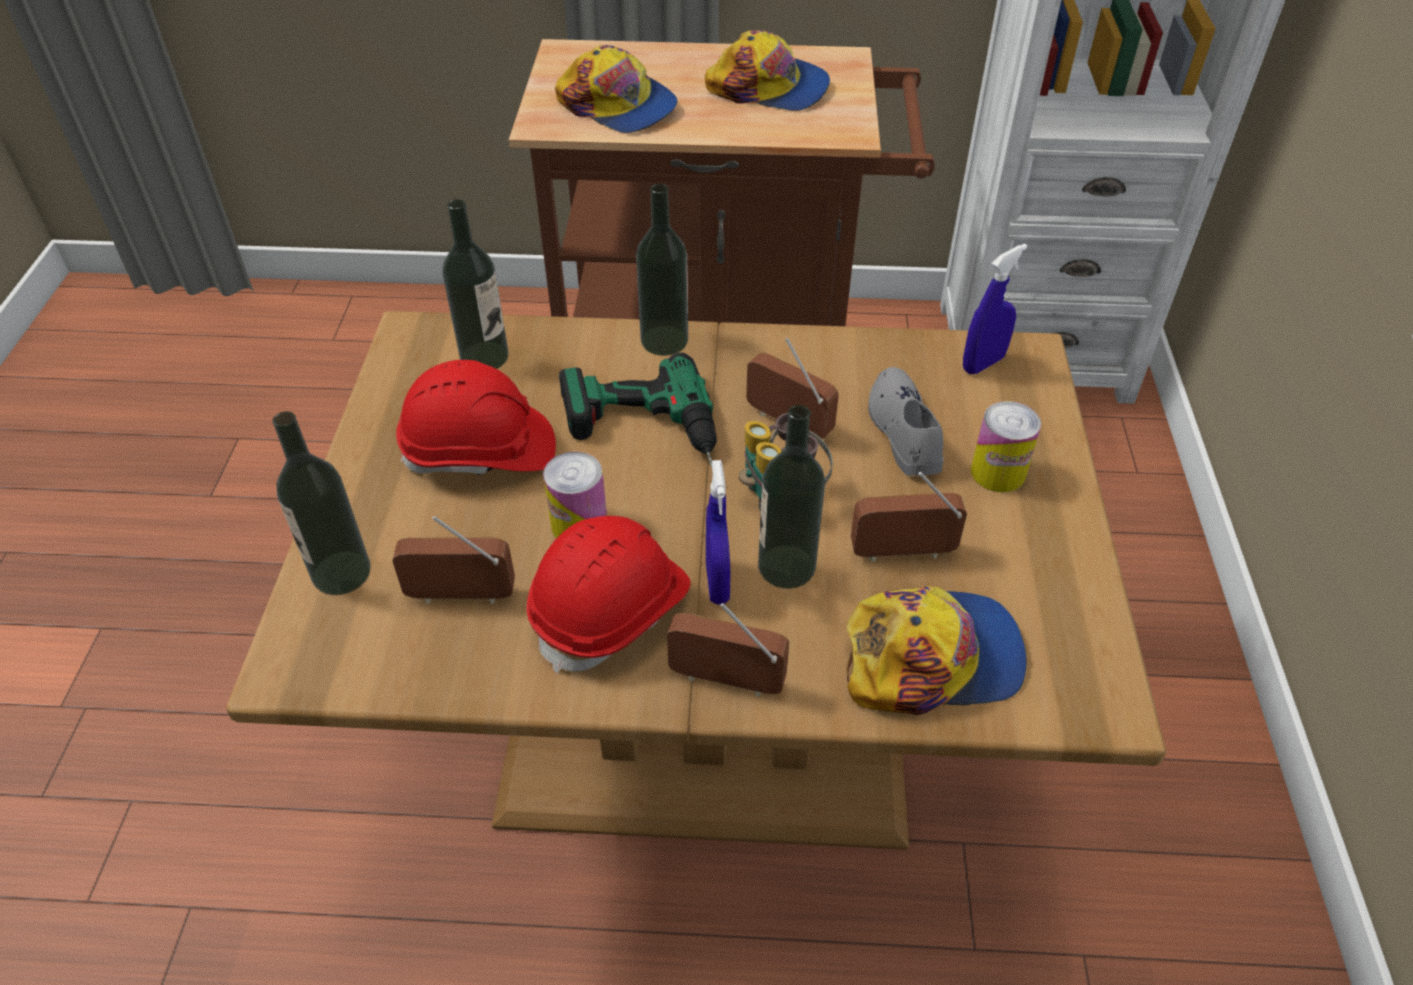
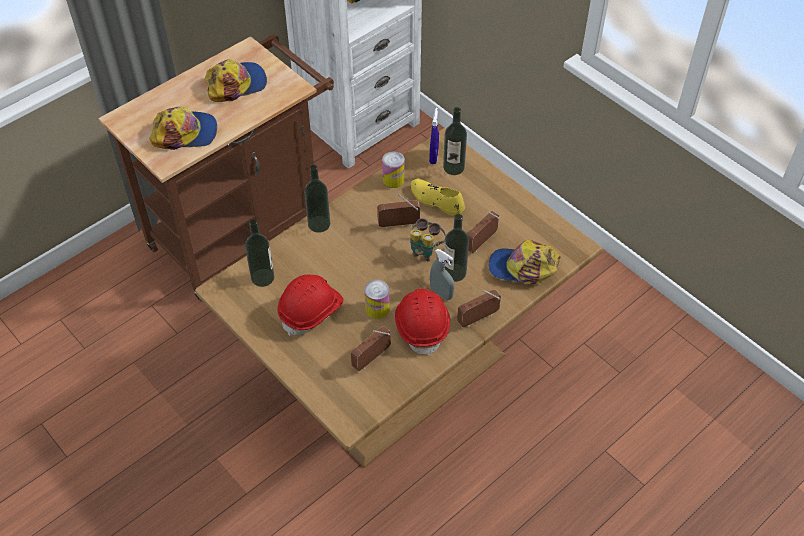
camera: 45 degrees left, 5 degrees up
bottle [272,411,371,595] -> bottle moved to [443,107,467,175]
power drill [559,353,717,467] -> none
blue spray bottle [706,460,730,605] -> grey spray bottle [430,249,454,300]
cap [846,586,1027,715] -> cap turned 120 degrees counterclockwise [489,240,561,284]
grey shoe [868,367,944,476] -> yellow shoe [411,179,465,216]
can [971,401,1041,492] -> can moved to [382,151,405,188]

